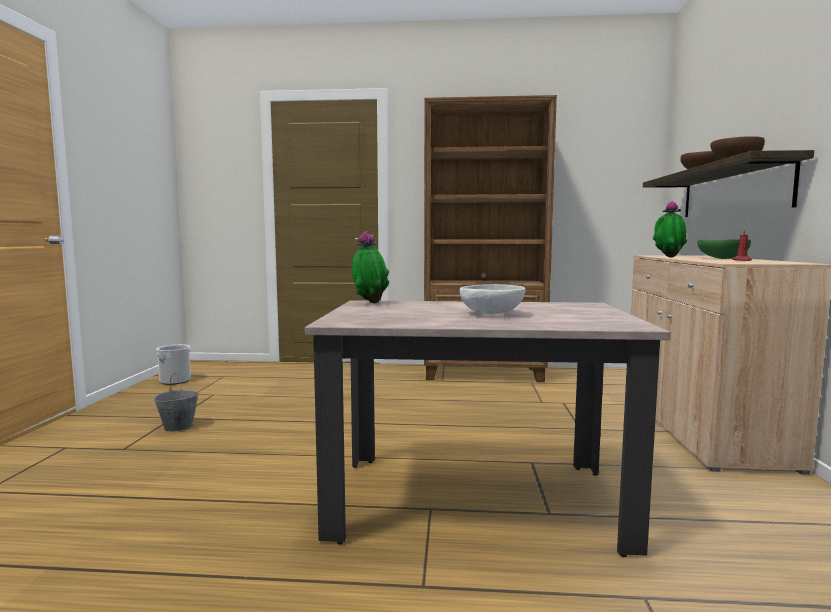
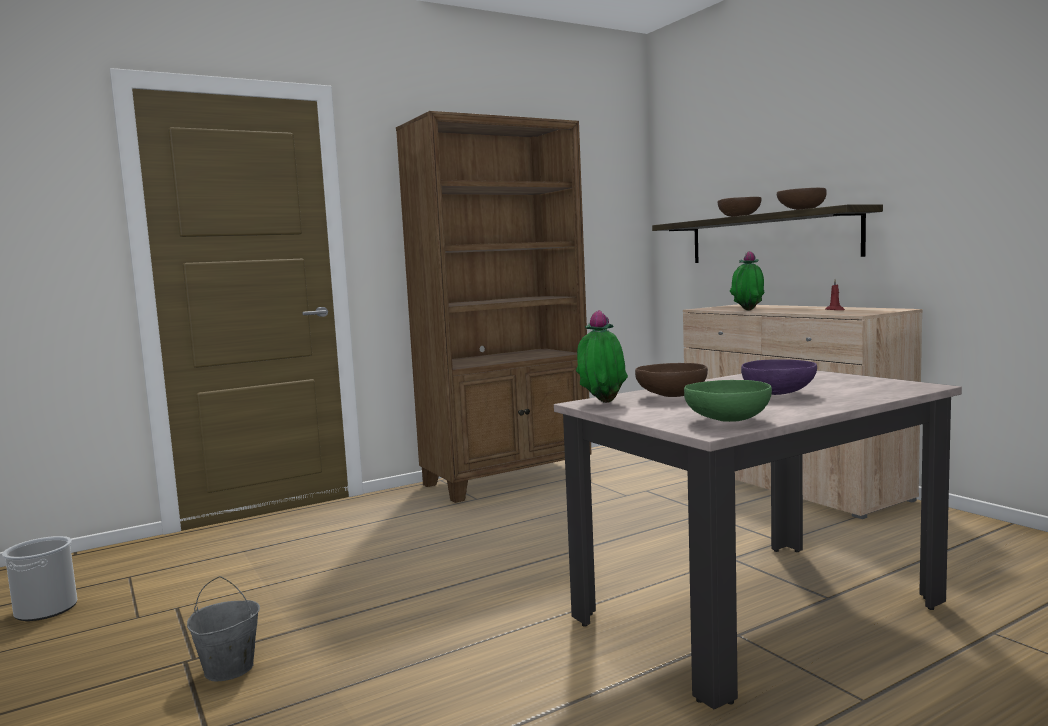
camera: 35 degrees left, 0 degrees up
white bowl [460,284,525,314] -> purple bowl [741,359,817,395]
green bowl [697,239,751,259] -> green bowl moved to [684,380,772,422]
none -> brown bowl [635,363,708,397]

